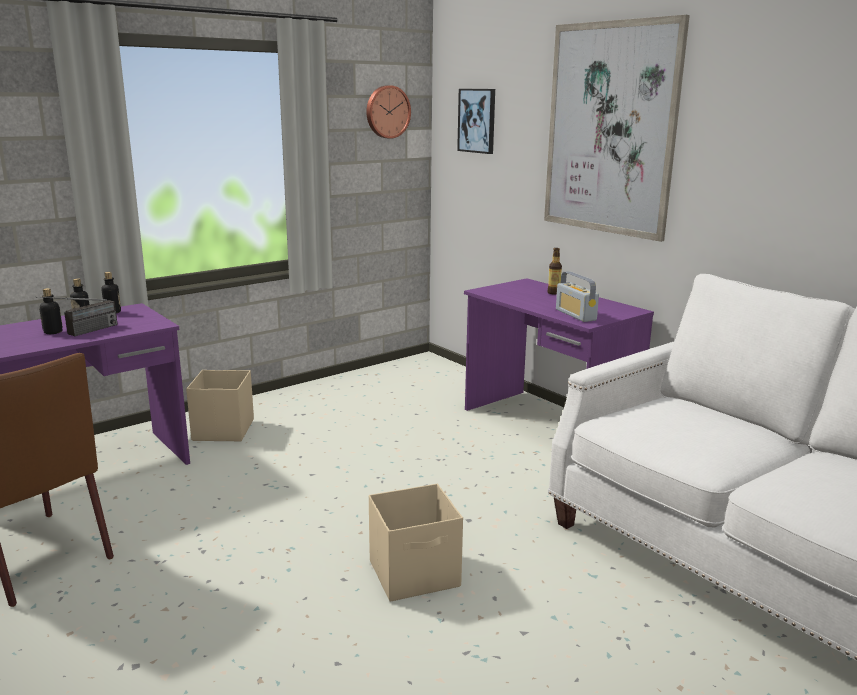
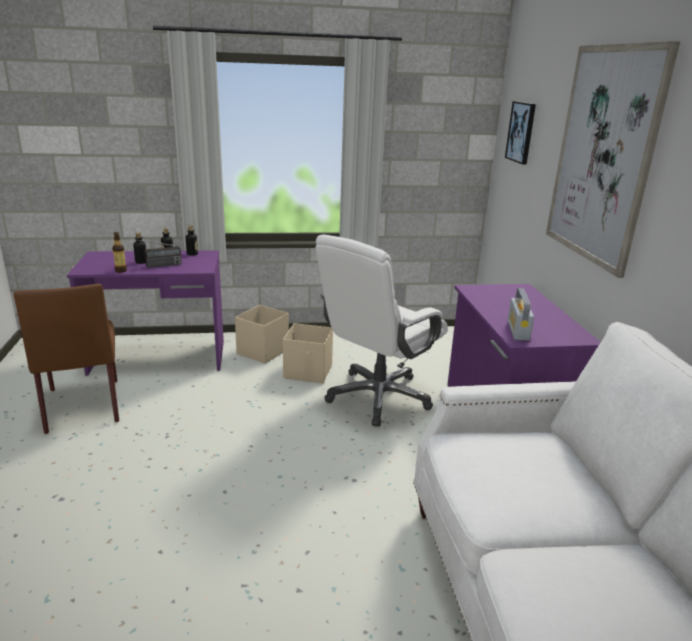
camera: 30 degrees right, 5 degrees up
wall clock [366,85,411,139] -> none
beige storage box [369,484,463,602] -> beige storage box moved to [283,323,333,383]
bottle [547,248,562,295] -> bottle moved to [112,232,127,273]
none -> white office chair [316,235,448,426]

